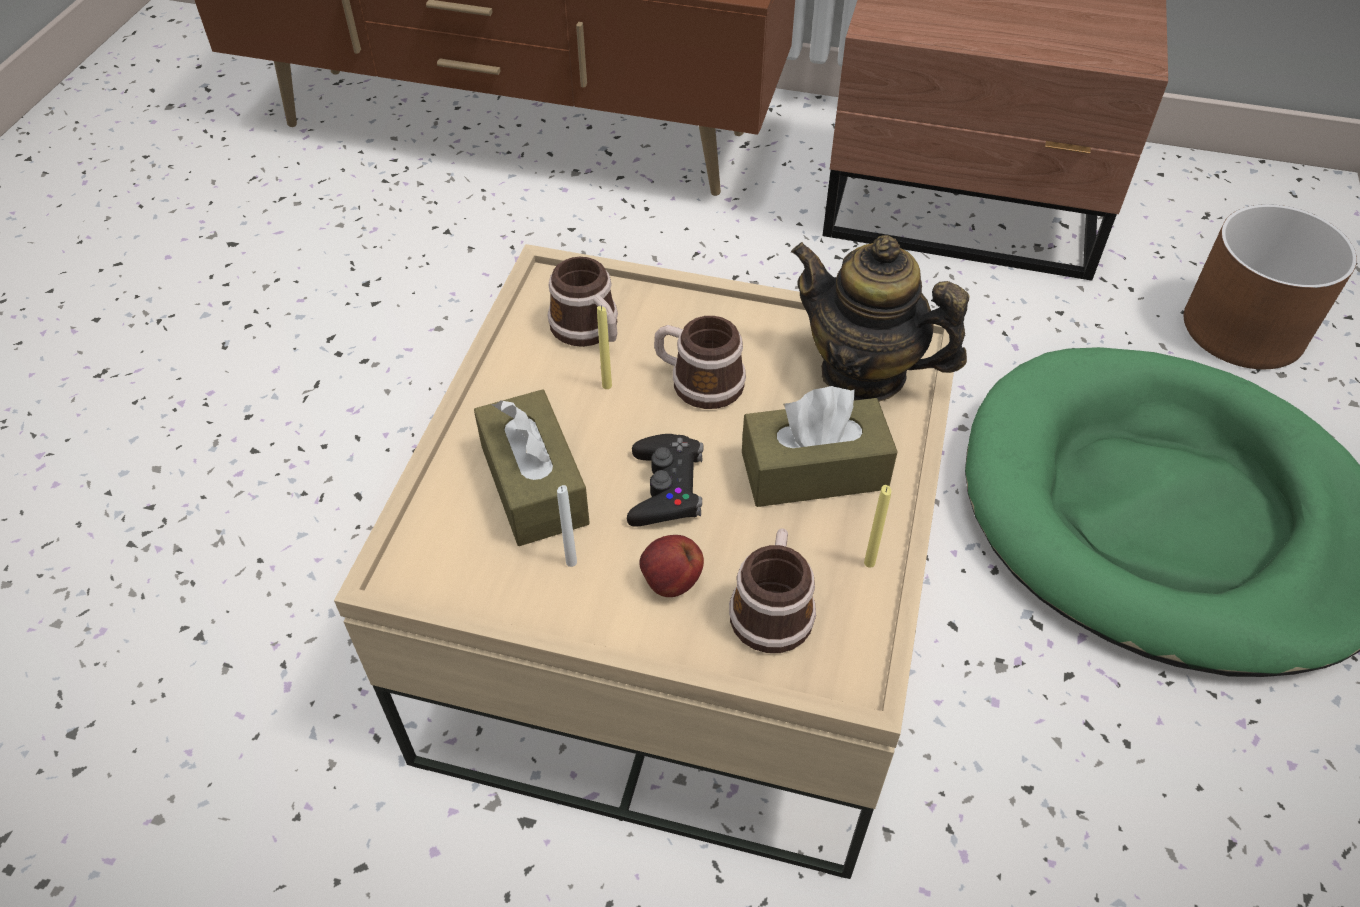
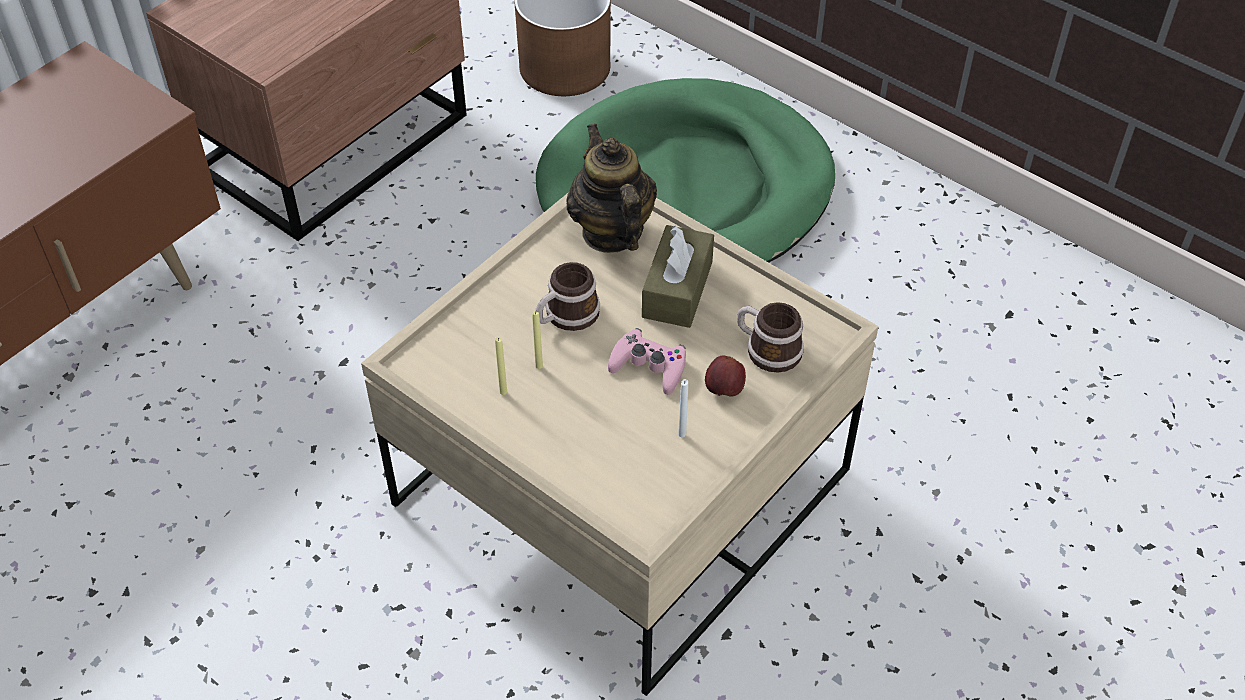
camera: 65 degrees left, 0 degrees up
brown tissue box [474,389,590,546] -> none
mug [548,257,618,347] -> none
black game controller [627,434,703,527] -> pink game controller [608,328,686,395]
teapot [791,235,969,402] -> teapot turned 105 degrees clockwise [566,124,657,253]
yellow candle [864,485,891,568] -> yellow candle moved to [495,337,507,395]

